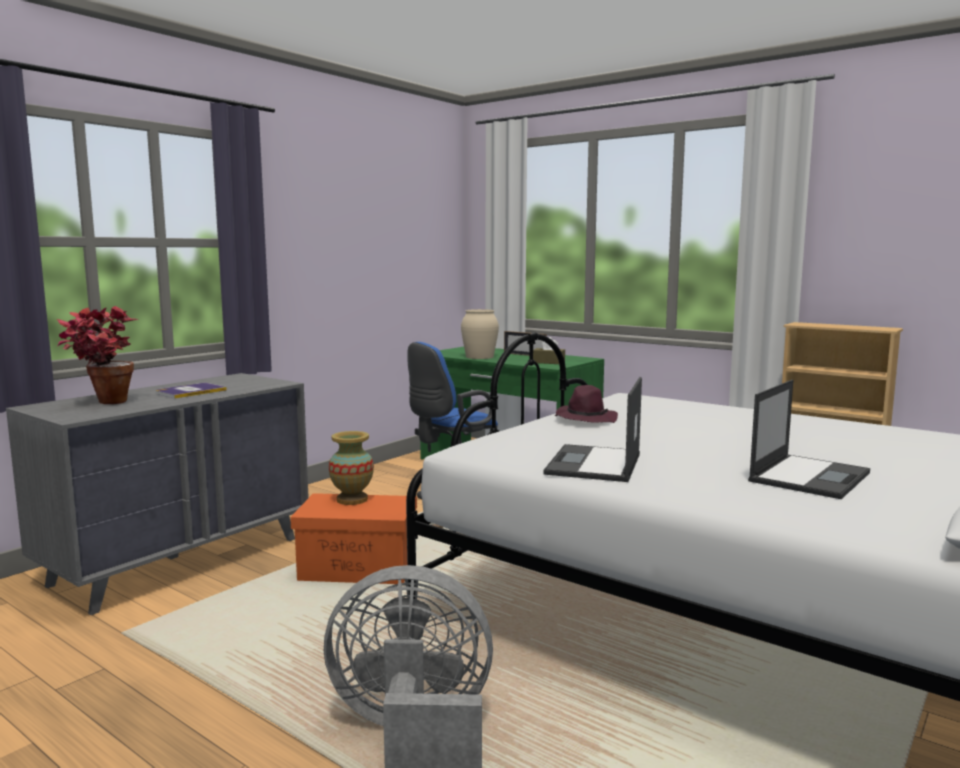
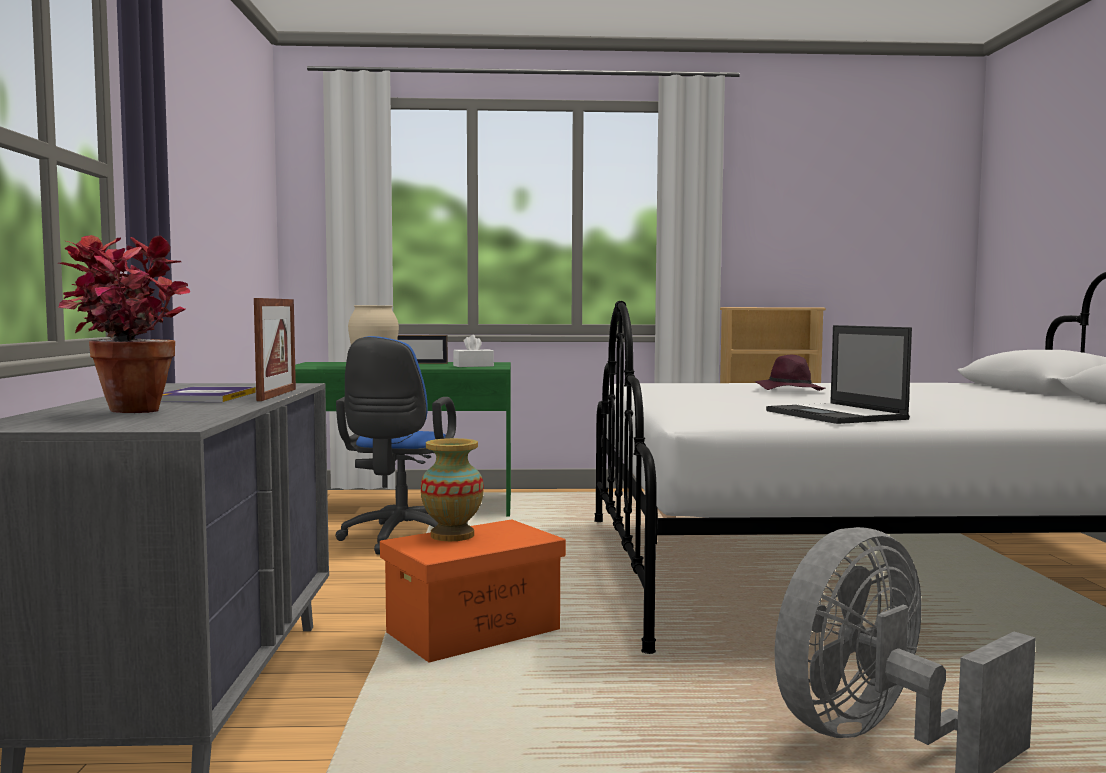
camera: 40 degrees left, 5 degrees down
brown tissue box [533,337,565,364] -> white tissue box [453,335,494,367]
purple hat [555,385,618,423] -> purple hat moved to [755,355,826,391]
laptop [748,380,870,499] -> none
none -> picture frame [254,298,296,401]

